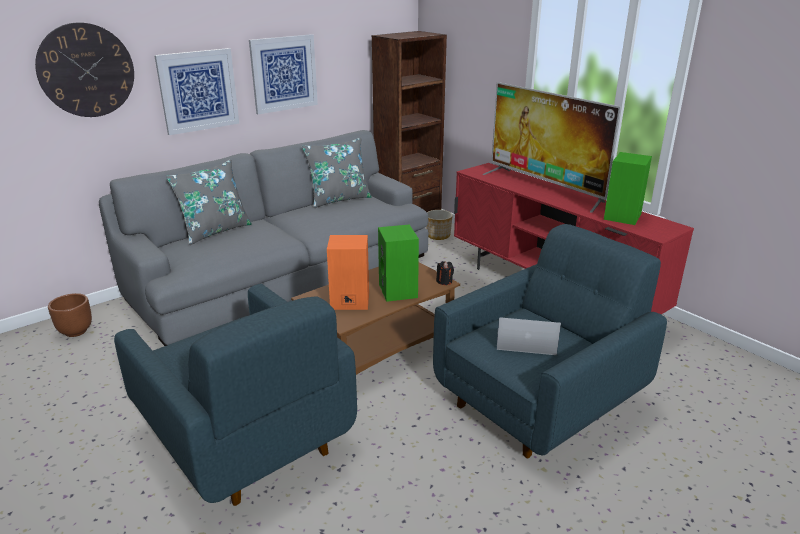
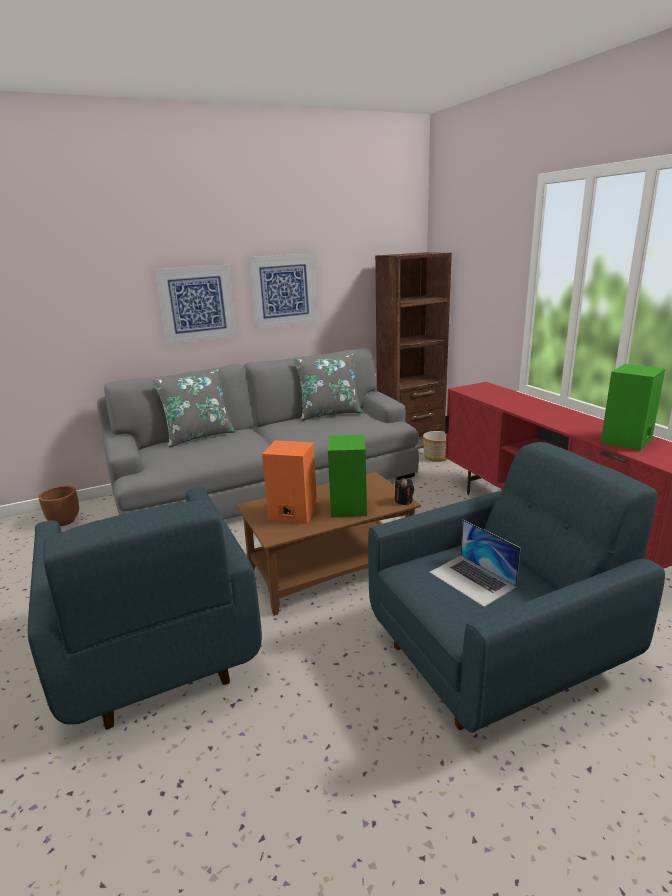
camera: 15 degrees right, 5 degrees down
wall clock [35,22,134,117] -> none
television [483,82,621,213] -> none
laptop [497,317,561,355] -> laptop turned 150 degrees counterclockwise [429,519,521,607]

